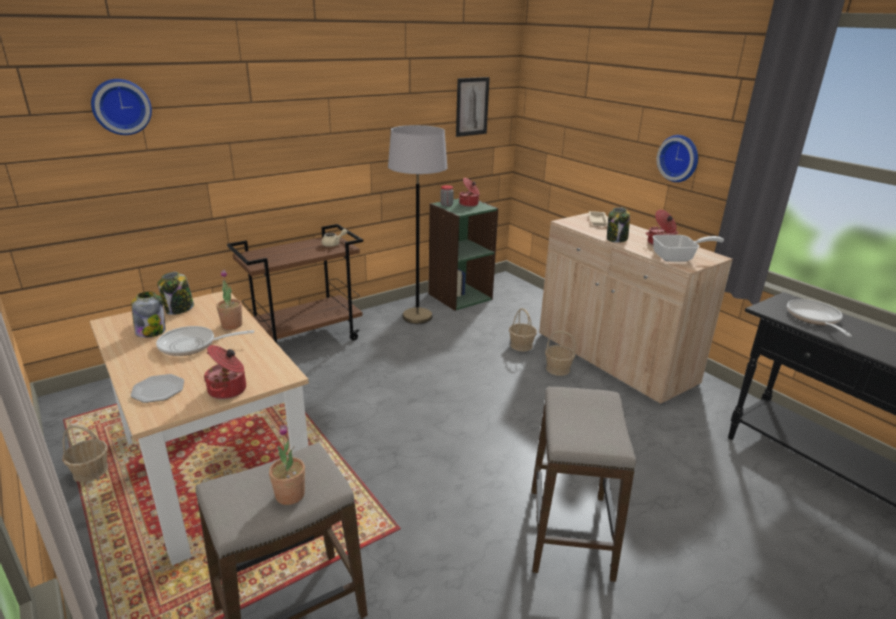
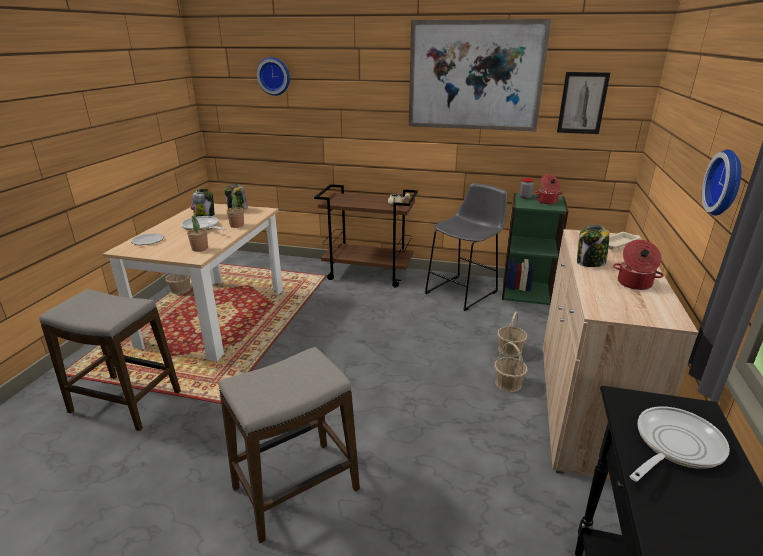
camera: 50 degrees right, 0 degrees up
cooking pot [204,345,246,399] -> none
potted plant [269,425,305,505] -> potted plant moved to [187,204,208,252]
grey floor lamp [388,125,448,324] -> grey stool [425,183,507,311]
frying pan [653,235,724,262] -> none
none -> picture [409,19,552,131]

